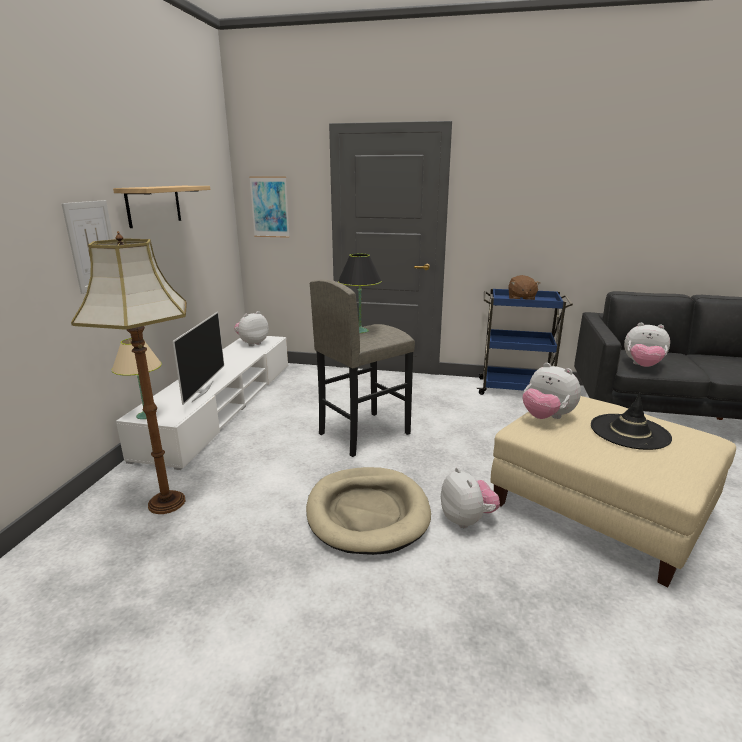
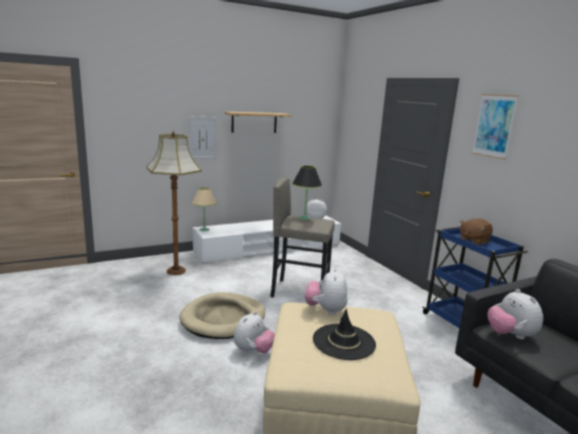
camera: 50 degrees right, 5 degrees down
television [173,312,224,405] -> none
picture [249,176,290,238] -> picture moved to [472,94,518,159]

